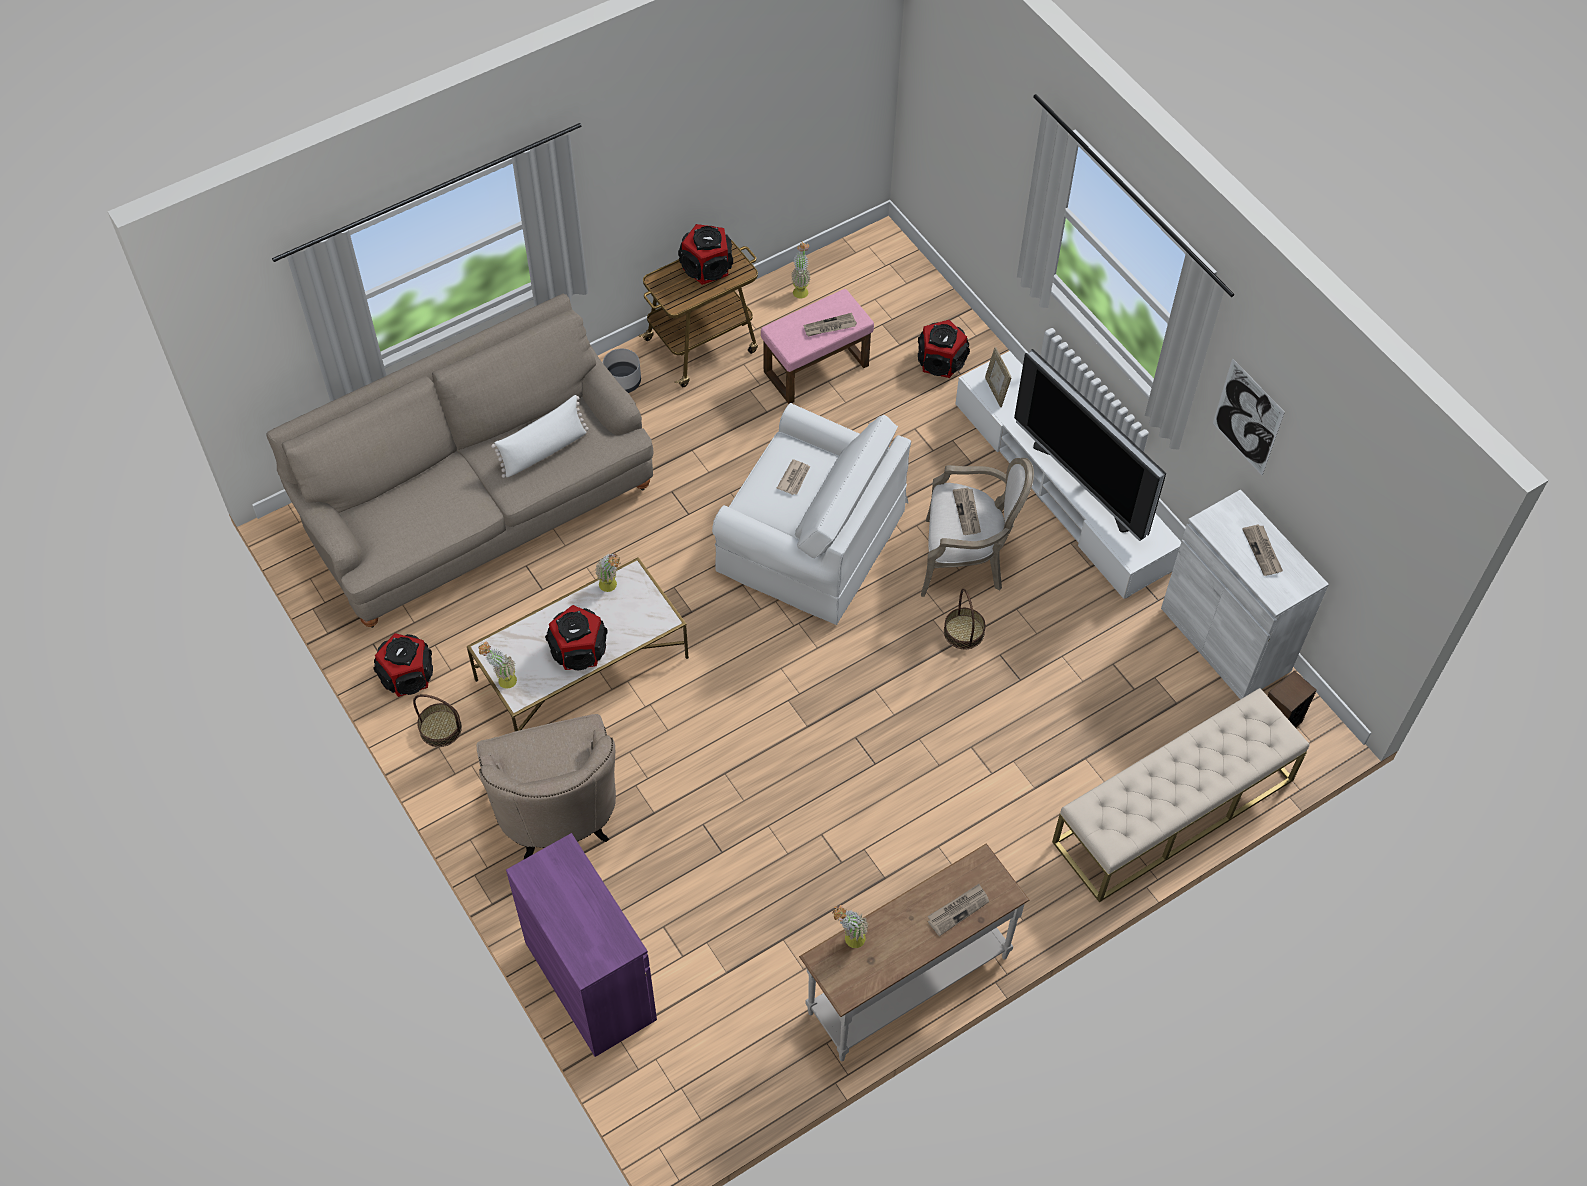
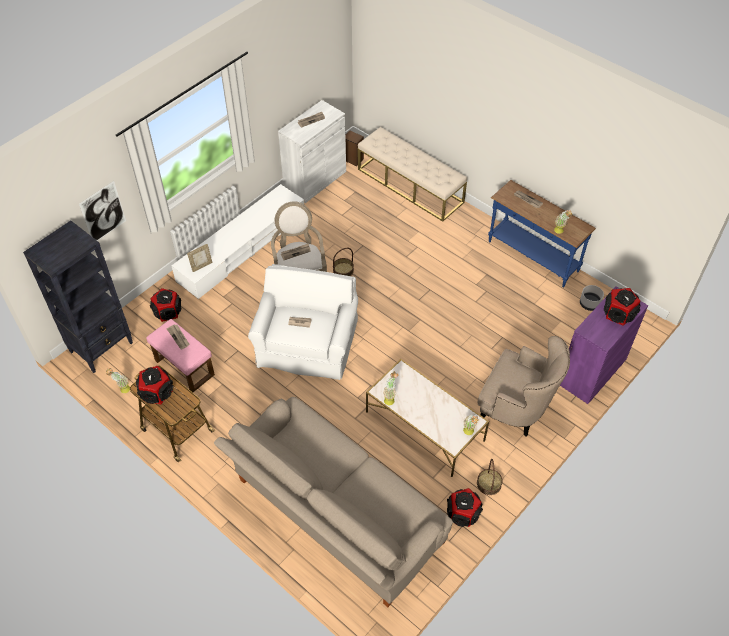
camera: 105 degrees left, 5 degrees down
beige armchair [477,714,616,859] -> beige armchair turned 60 degrees clockwise [478,336,570,437]
white pillow [491,395,589,478] -> none
speaker [545,605,608,670] -> speaker moved to [604,288,641,326]
grey planter [603,349,641,393] -> grey planter moved to [580,285,604,311]
white console table [799,843,1030,1061] -> blue console table [488,180,596,287]
television [1014,349,1166,541] -> none
picture [1213,358,1285,476] -> picture moved to [79,181,126,241]
none -> black bookcase [23,221,133,373]

